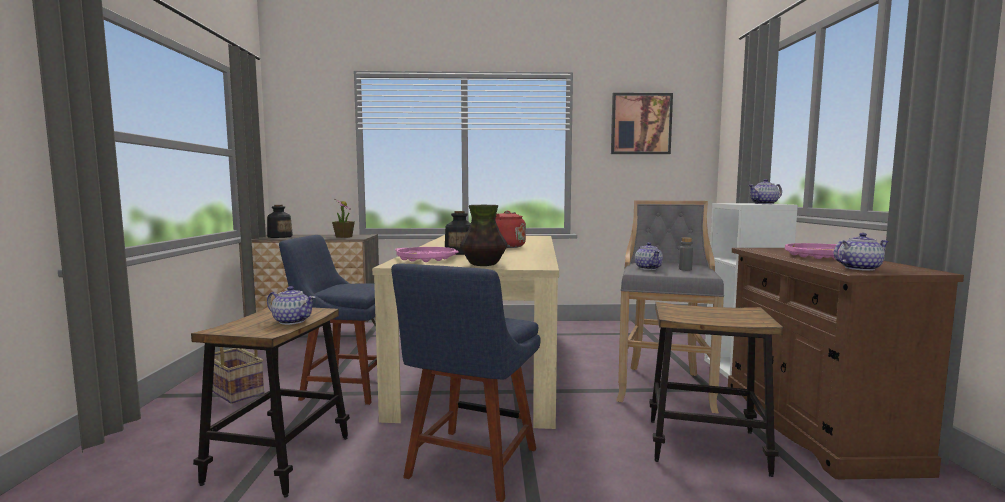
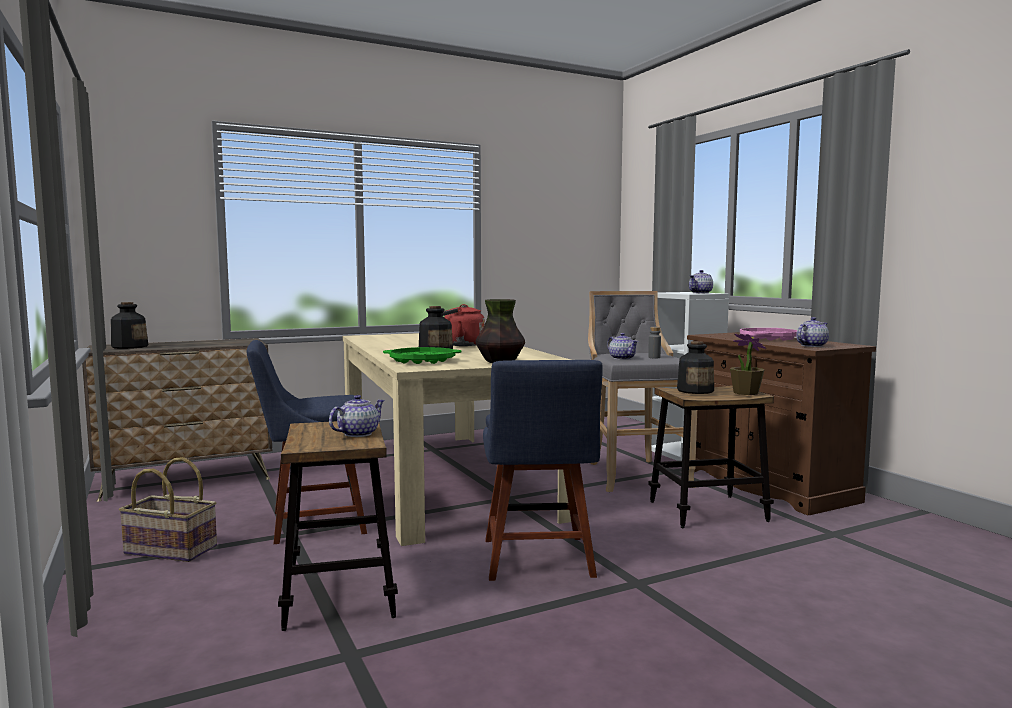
camera: 25 degrees left, 0 degrees up
teapot [267,286,316,325] -> teapot turned 45 degrees counterclockwise [329,395,385,437]
potted plant [332,199,355,238] -> potted plant moved to [730,334,766,395]
pink tray [395,247,459,262] -> green tray [383,347,462,364]
picture [611,93,673,154] -> none
none -> bottle [677,341,714,394]

